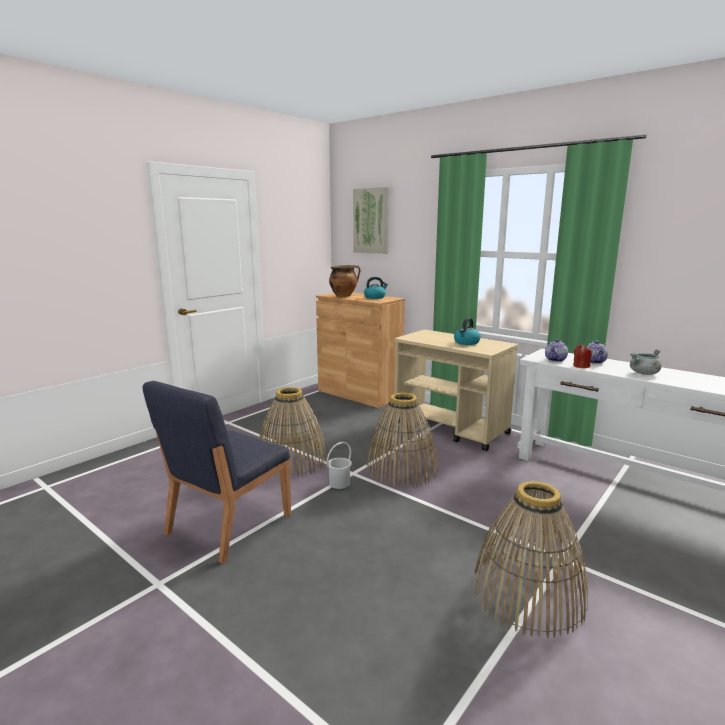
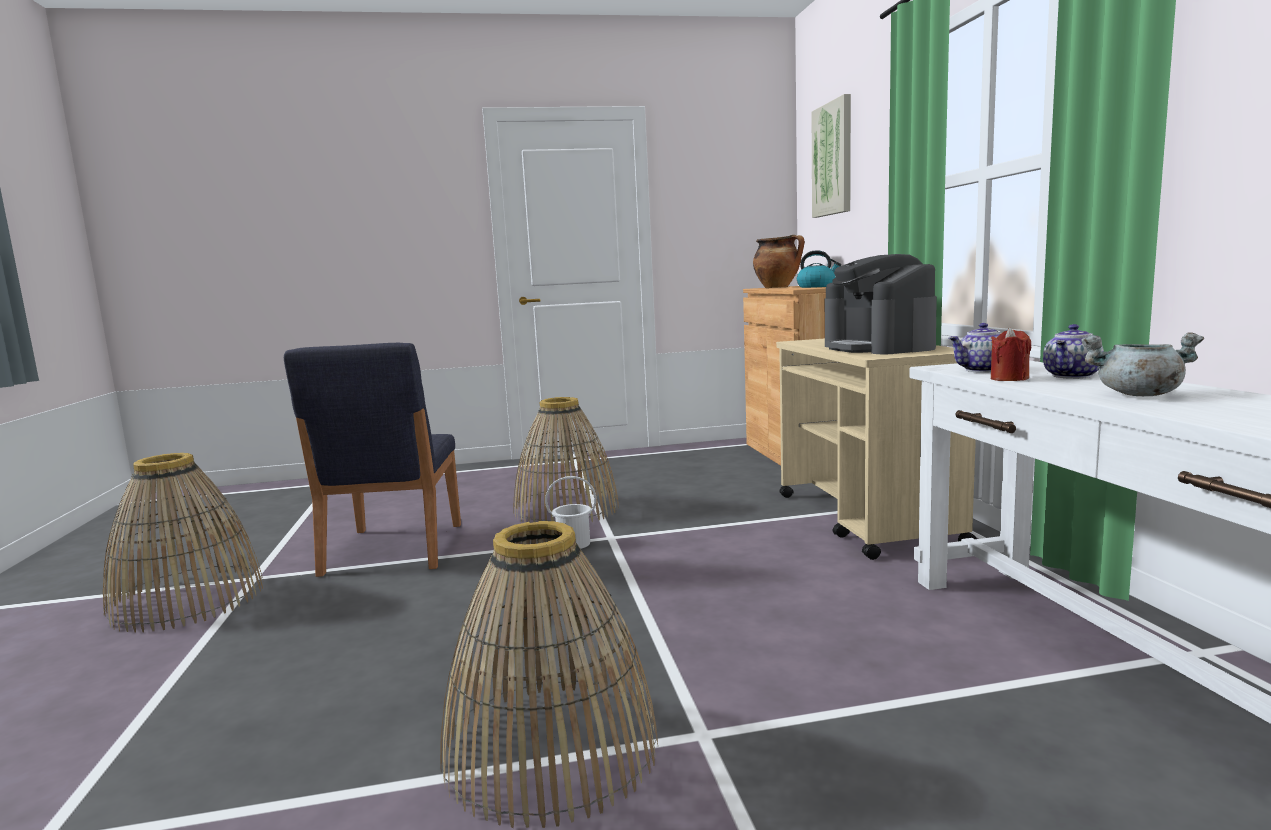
camera: 40 degrees right, 5 degrees down
blue chair [143,381,291,564] -> blue chair turned 75 degrees counterclockwise [284,343,461,577]
basket [366,393,439,488] -> basket moved to [103,453,264,633]
kettle [454,318,481,345] -> coffee machine [825,254,937,354]

